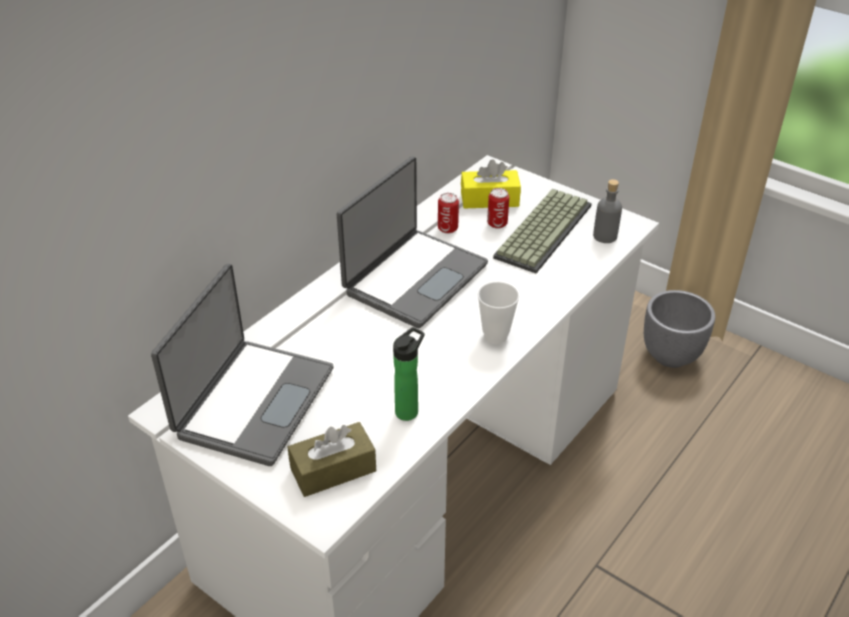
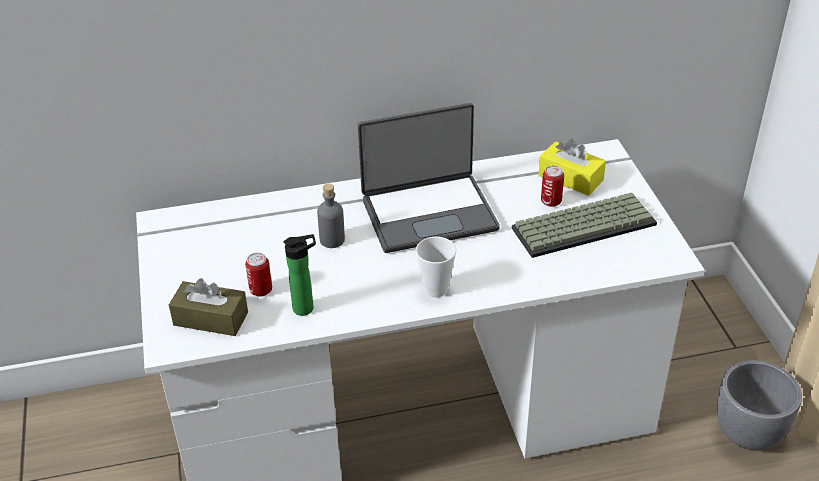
camera: 40 degrees right, 0 degrees up
laptop [151,264,333,466] -> none
can [438,193,459,234] -> can moved to [245,253,272,297]
grey bottle [593,179,622,243] -> grey bottle moved to [317,184,345,248]

